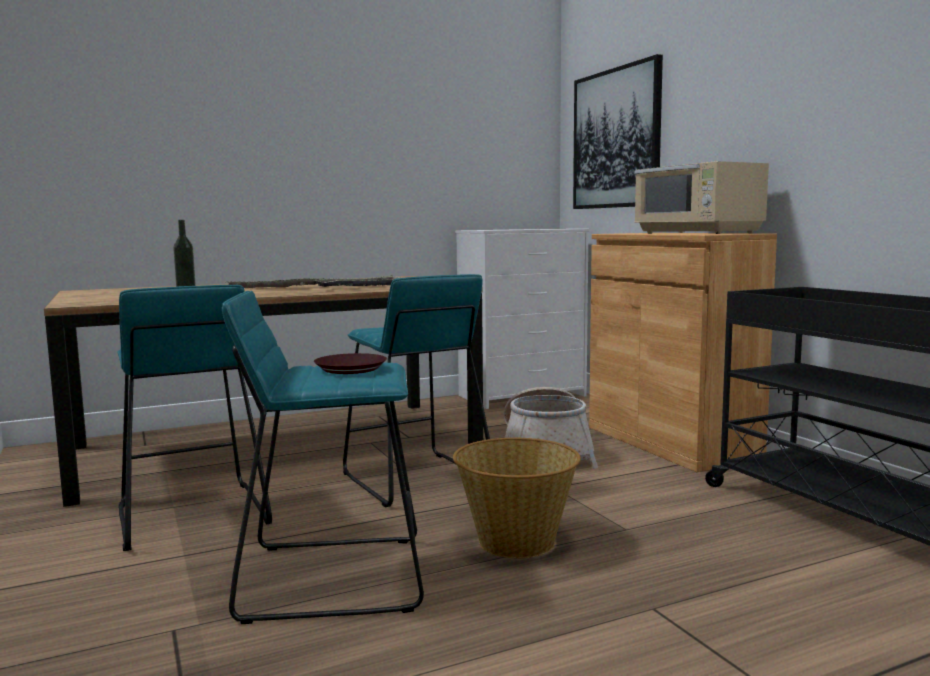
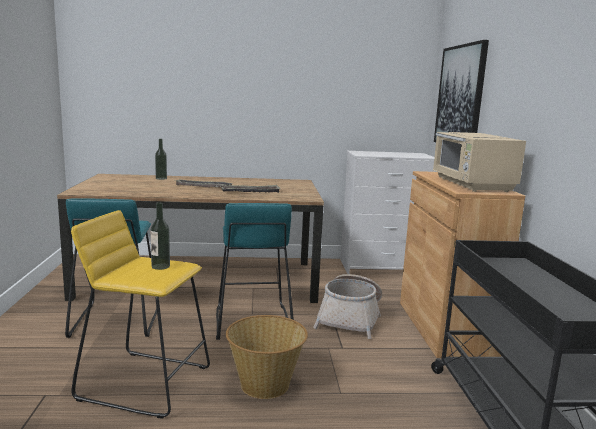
camera: 20 degrees right, 5 degrees up
turquoise stool [222,291,424,624] -> yellow stool [71,210,210,419]
brown plate [314,353,387,374] -> bottle [151,202,170,270]

